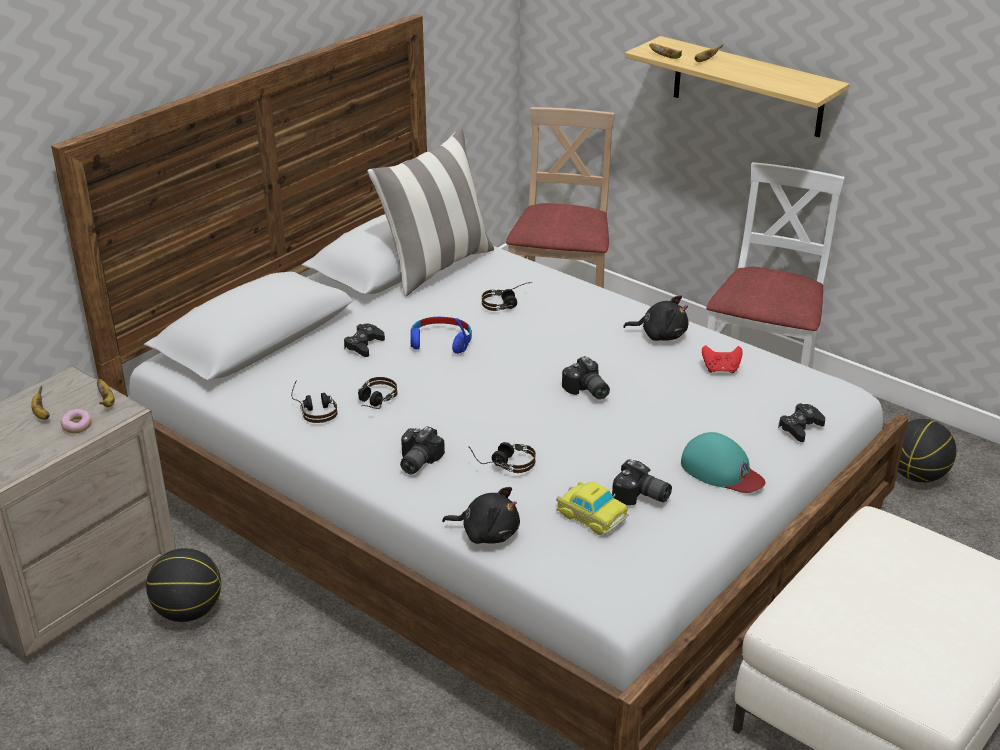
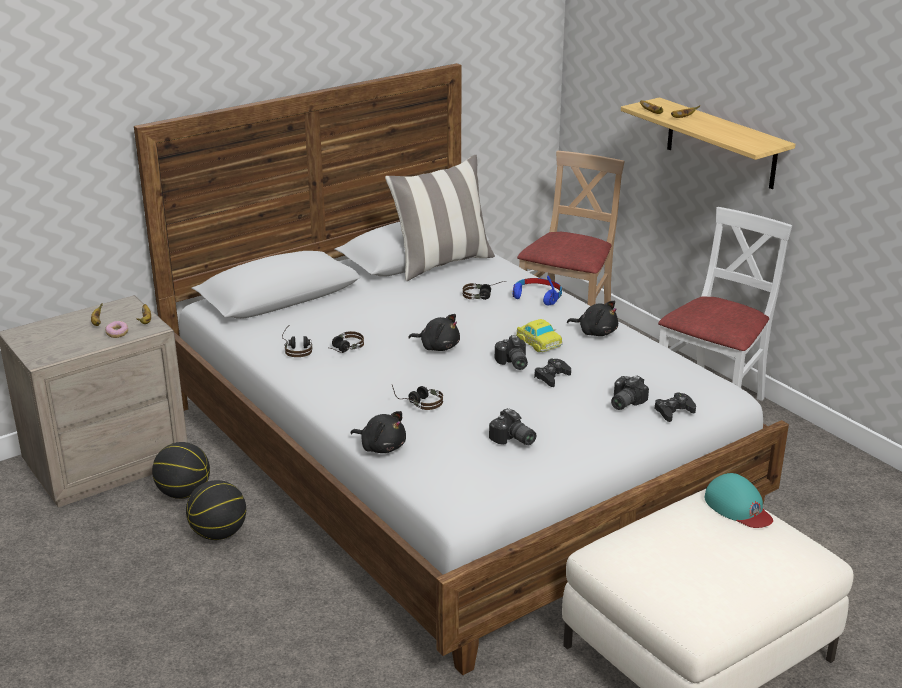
camera: 15 degrees right, 5 degrees down
black game controller [344,324,385,357] -> black game controller moved to [534,359,571,387]
camera [400,426,445,474] -> camera moved to [611,375,649,410]
blue headphones [410,317,472,354] -> blue headphones moved to [513,276,562,305]
toy car [556,482,628,535] -> toy car moved to [516,319,563,352]
turquoise cap [681,432,765,493] -> turquoise cap moved to [705,473,773,528]
red game controller [702,345,743,373] -> none
basketball [898,419,956,482] -> basketball moved to [186,480,246,540]
none -> black plush toy [409,314,460,351]

